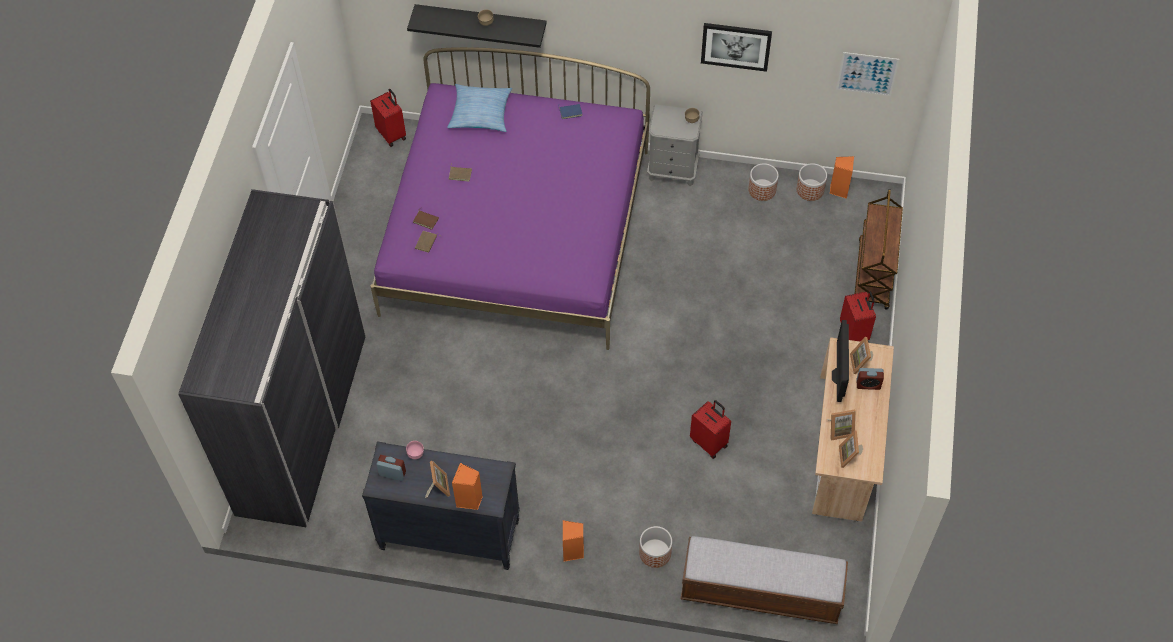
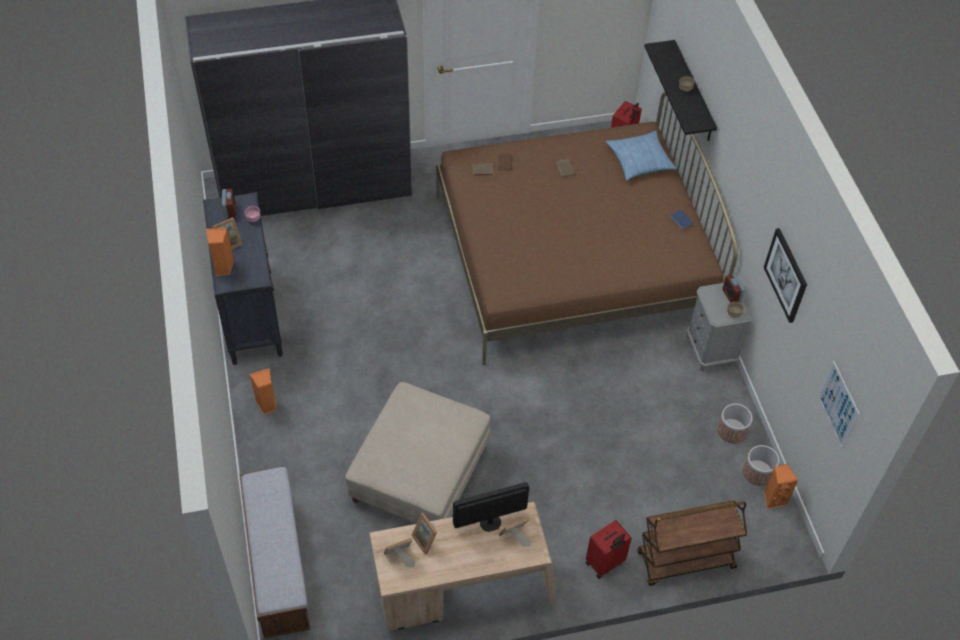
camera: 65 degrees right, 5 degrees down
purple bed [370,47,650,350] -> brown bed [436,92,738,365]
planter [639,526,672,568] -> none
red suitcase [690,400,731,459] -> beige ottoman [345,382,491,523]
alarm clock [856,368,884,390] -> alarm clock moved to [722,274,745,303]

